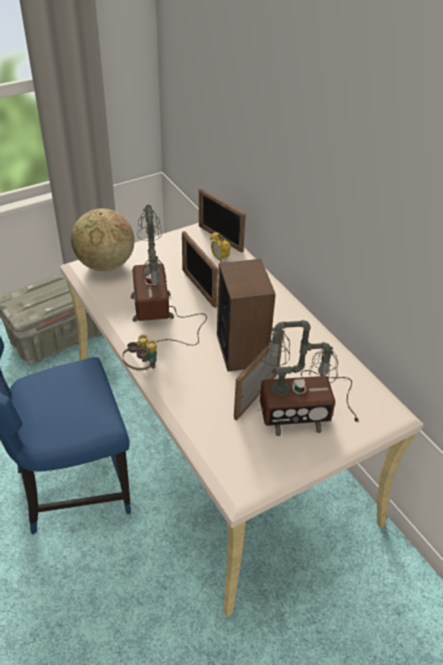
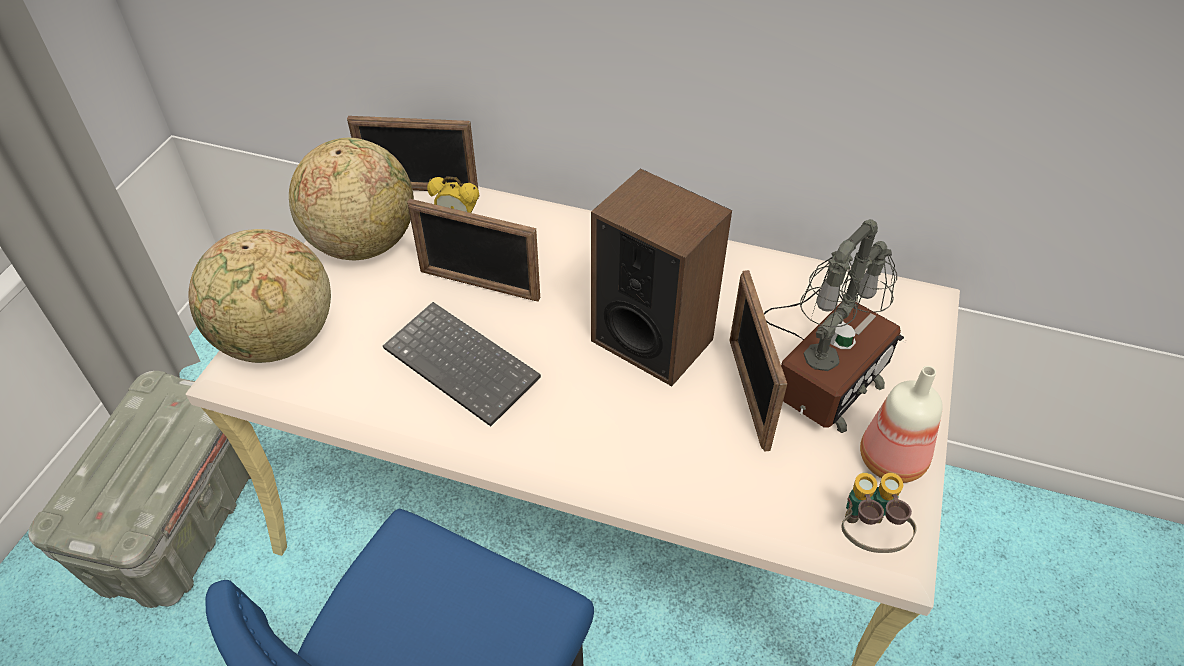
camera: 40 degrees left, 5 degrees up
binoculars [122,334,157,370] -> binoculars moved to [841,473,917,553]
table lamp [131,204,207,345] -> keyboard [383,302,541,427]
none -> globe [289,138,414,261]
none -> bottle [860,366,943,483]

